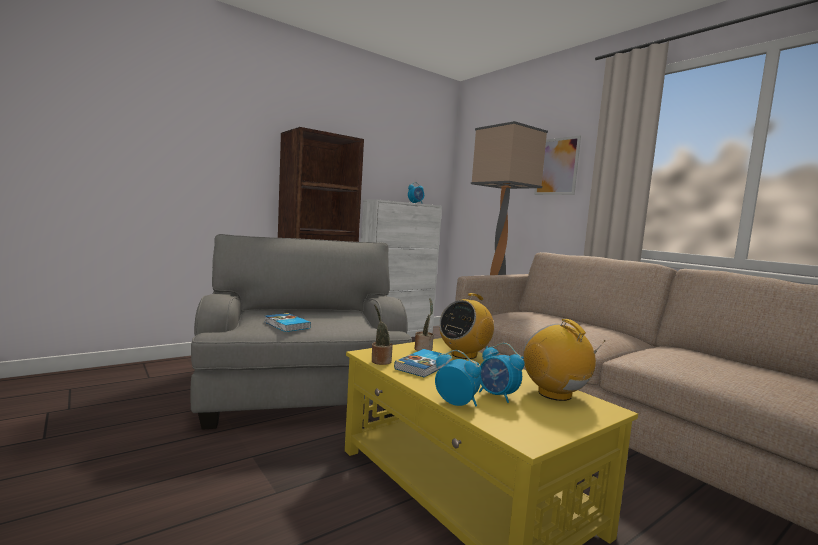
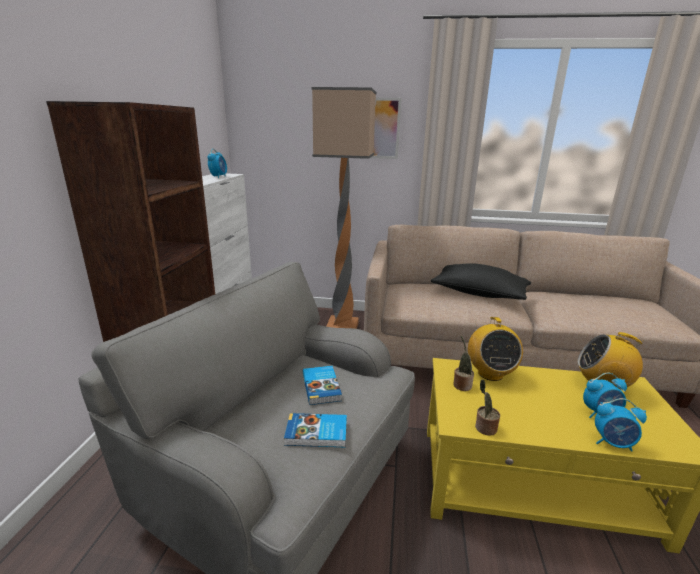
camera: 45 degrees left, 15 degrees up
book [394,349,451,377] -> book moved to [303,366,342,405]
alarm clock [435,350,481,406] -> alarm clock turned 150 degrees counterclockwise [595,398,647,452]
none -> black pillow [431,263,531,300]

